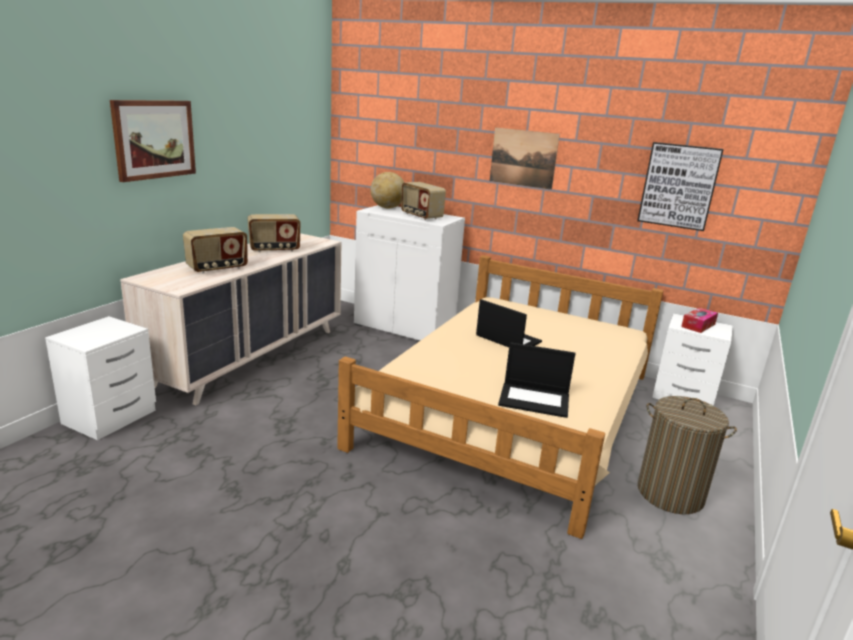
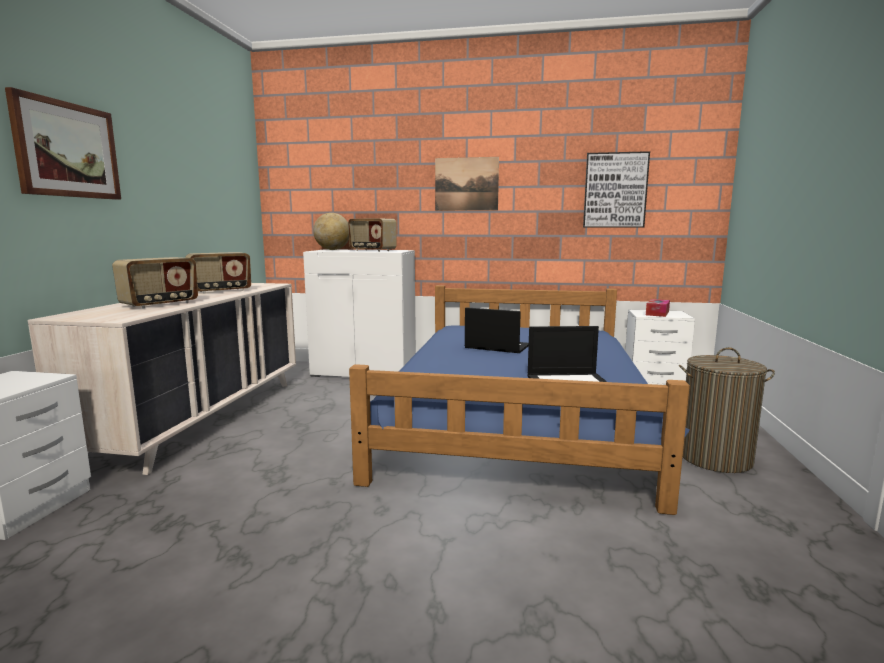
camera: 15 degrees left, 10 degrees down
beige bed [337,255,664,539] -> blue bed [349,285,690,515]

